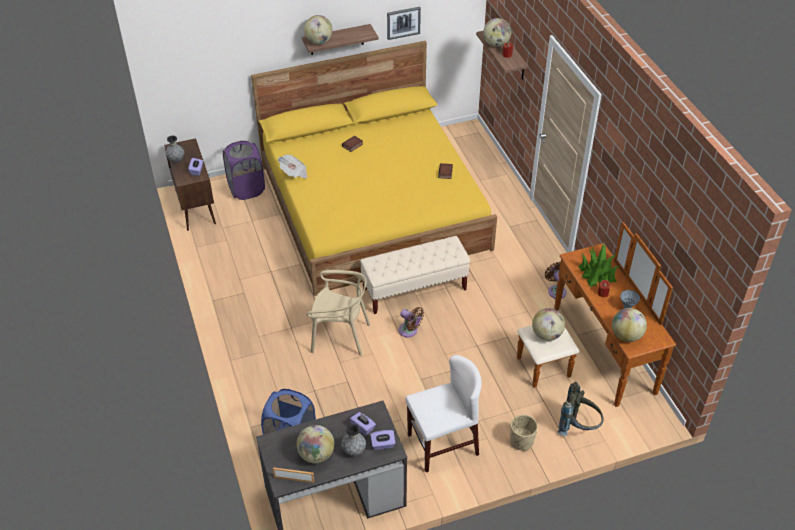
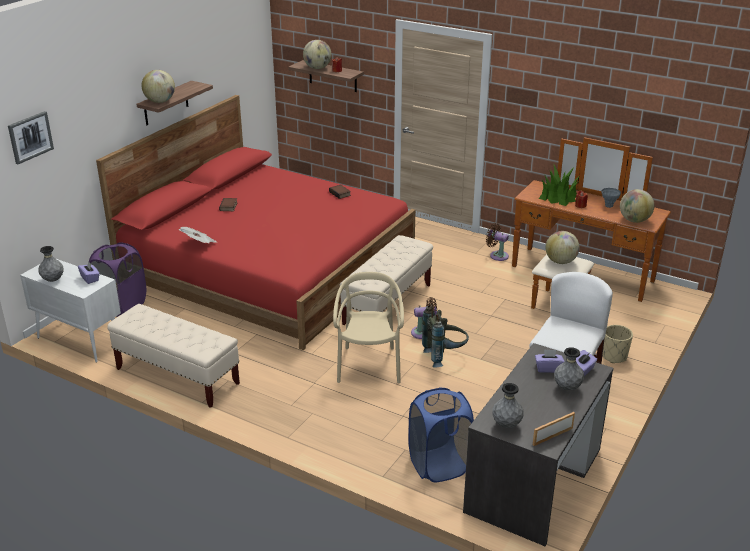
camera: 40 degrees left, 15 degrees down
brown cabinet [164,138,216,231] -> white cabinet [20,258,121,363]
yellow bed [251,41,497,296] -> red bed [96,95,416,350]
globe [297,425,334,464] -> none
beige chair [306,270,370,356] -> beige chair turned 60 degrees counterclockwise [333,272,404,383]
picture [387,7,421,40] -> picture moved to [8,111,54,164]
grey backpack [557,382,604,436] -> grey backpack moved to [422,304,469,367]
none -> beige bench [107,304,240,408]
none -> grey vase [492,383,524,428]

